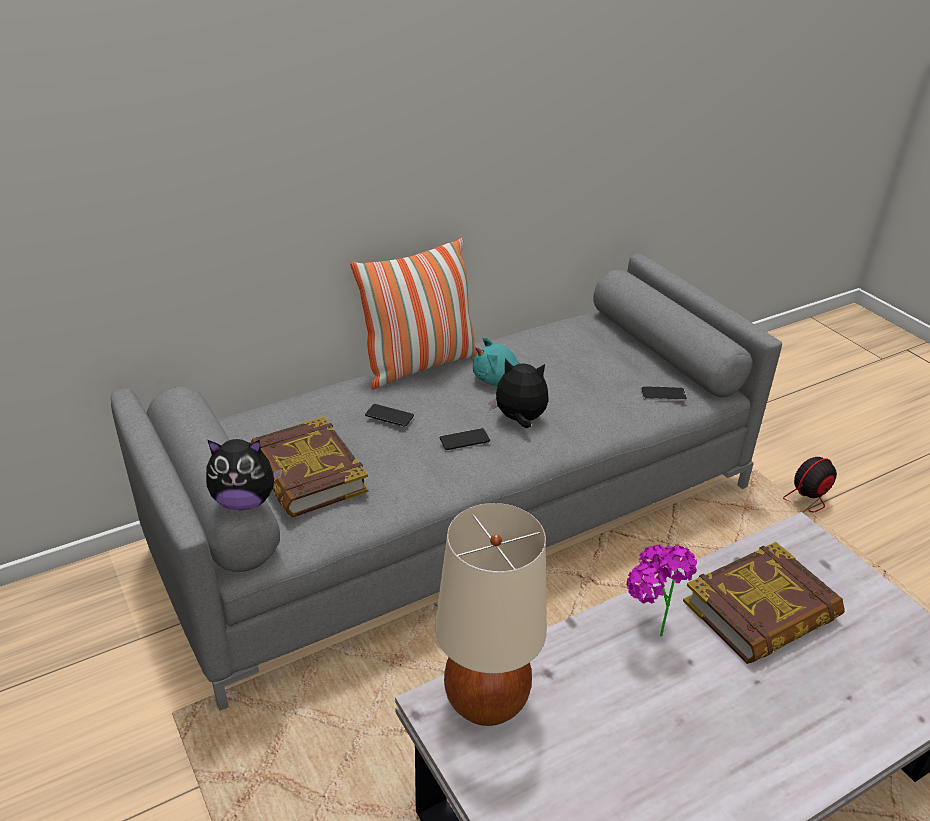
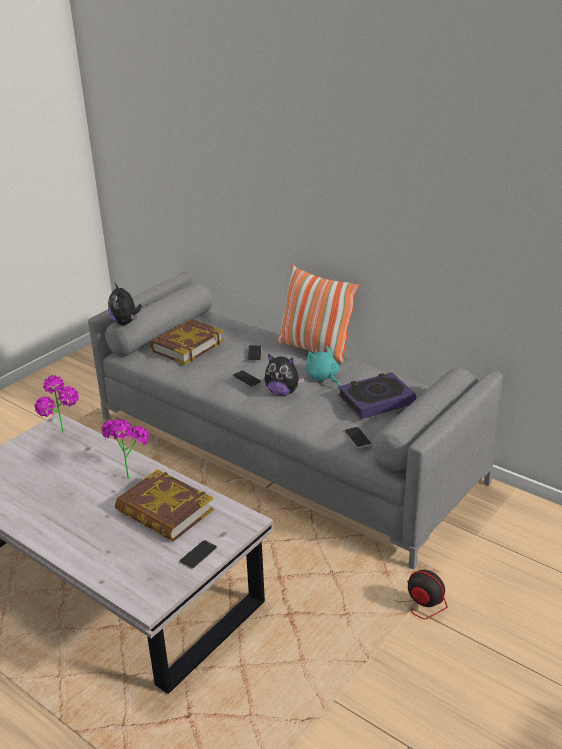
camera: 70 degrees right, 5 degrees down
beige table lamp [435,503,547,726] -> potted plant [34,375,79,432]
plush toy [489,359,549,428] -> plush toy turned 120 degrees clockwise [264,354,304,396]
none -> phone [180,540,217,569]
none -> book [338,372,416,419]

